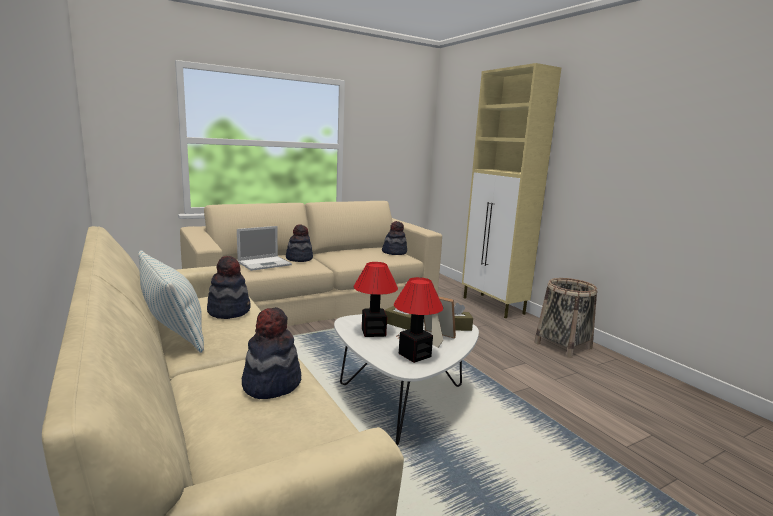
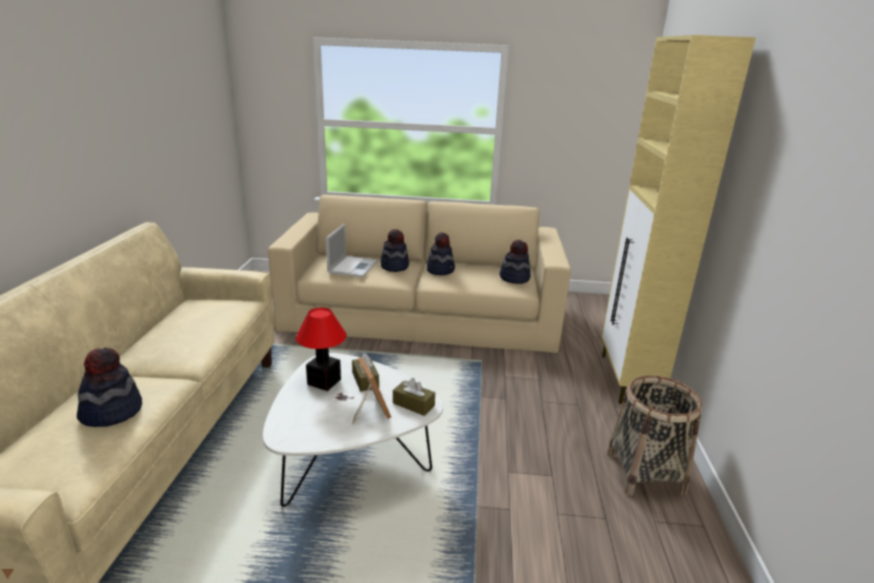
camera: 35 degrees right, 10 degrees up
pillow [138,250,204,353] -> none
hat [207,256,251,319] -> hat moved to [426,232,455,275]
laptop [237,226,292,271] -> laptop turned 75 degrees counterclockwise [326,224,378,278]
table lamp [394,277,443,363] -> none

